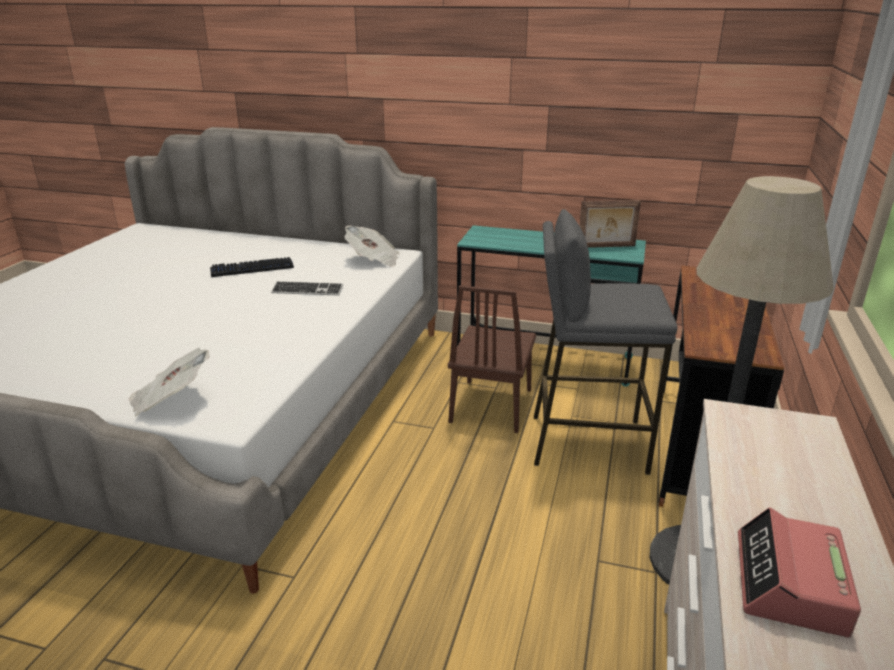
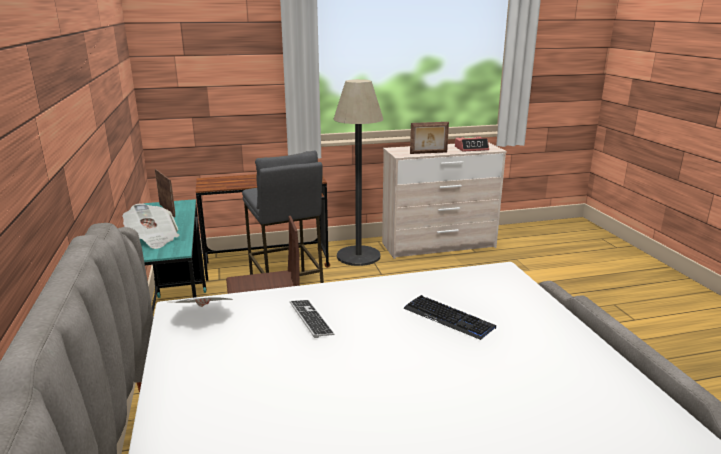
camera: 120 degrees left, 5 degrees down
newspaper [129,347,210,416] -> newspaper moved to [122,203,180,249]
keyboard [210,257,294,277] -> keyboard moved to [403,295,496,340]
none -> picture frame [410,122,449,154]

